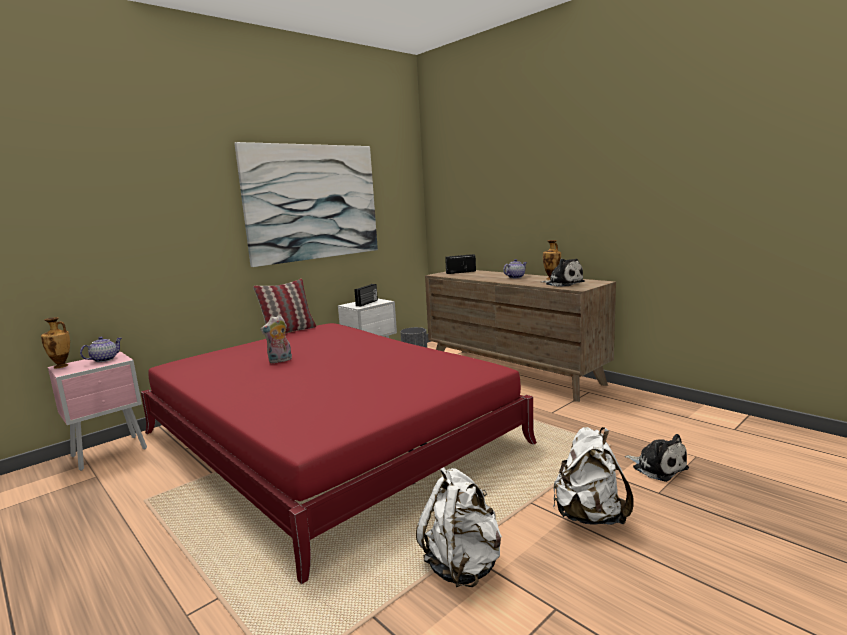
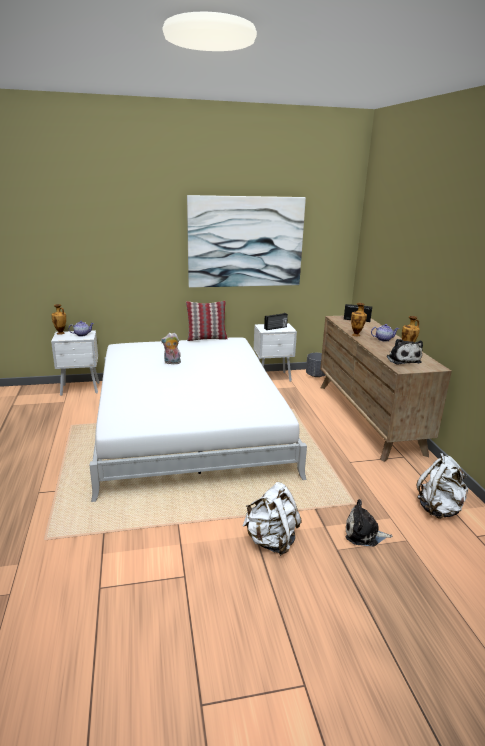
camera: 30 degrees right, 10 degrees up
pink nightstand [48,352,147,471] -> white nightstand [51,330,100,396]
red bed [141,323,537,584] -> white bed [89,337,307,502]
white backpack [416,467,502,587] -> white backpack moved to [417,453,468,519]
plush toy [625,434,689,482] -> plush toy turned 105 degrees clockwise [346,499,392,547]
none -> vase [351,303,367,336]

